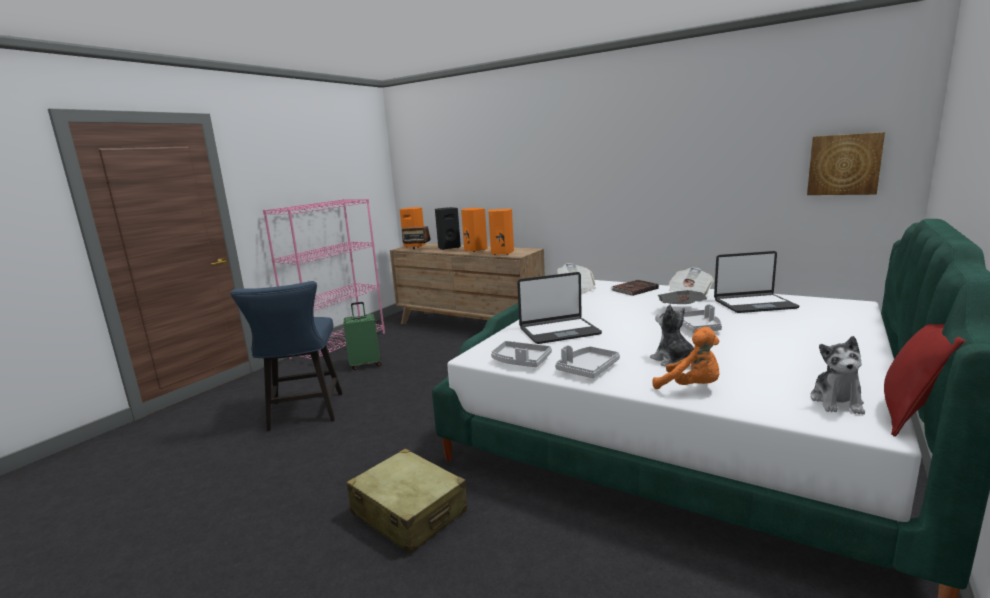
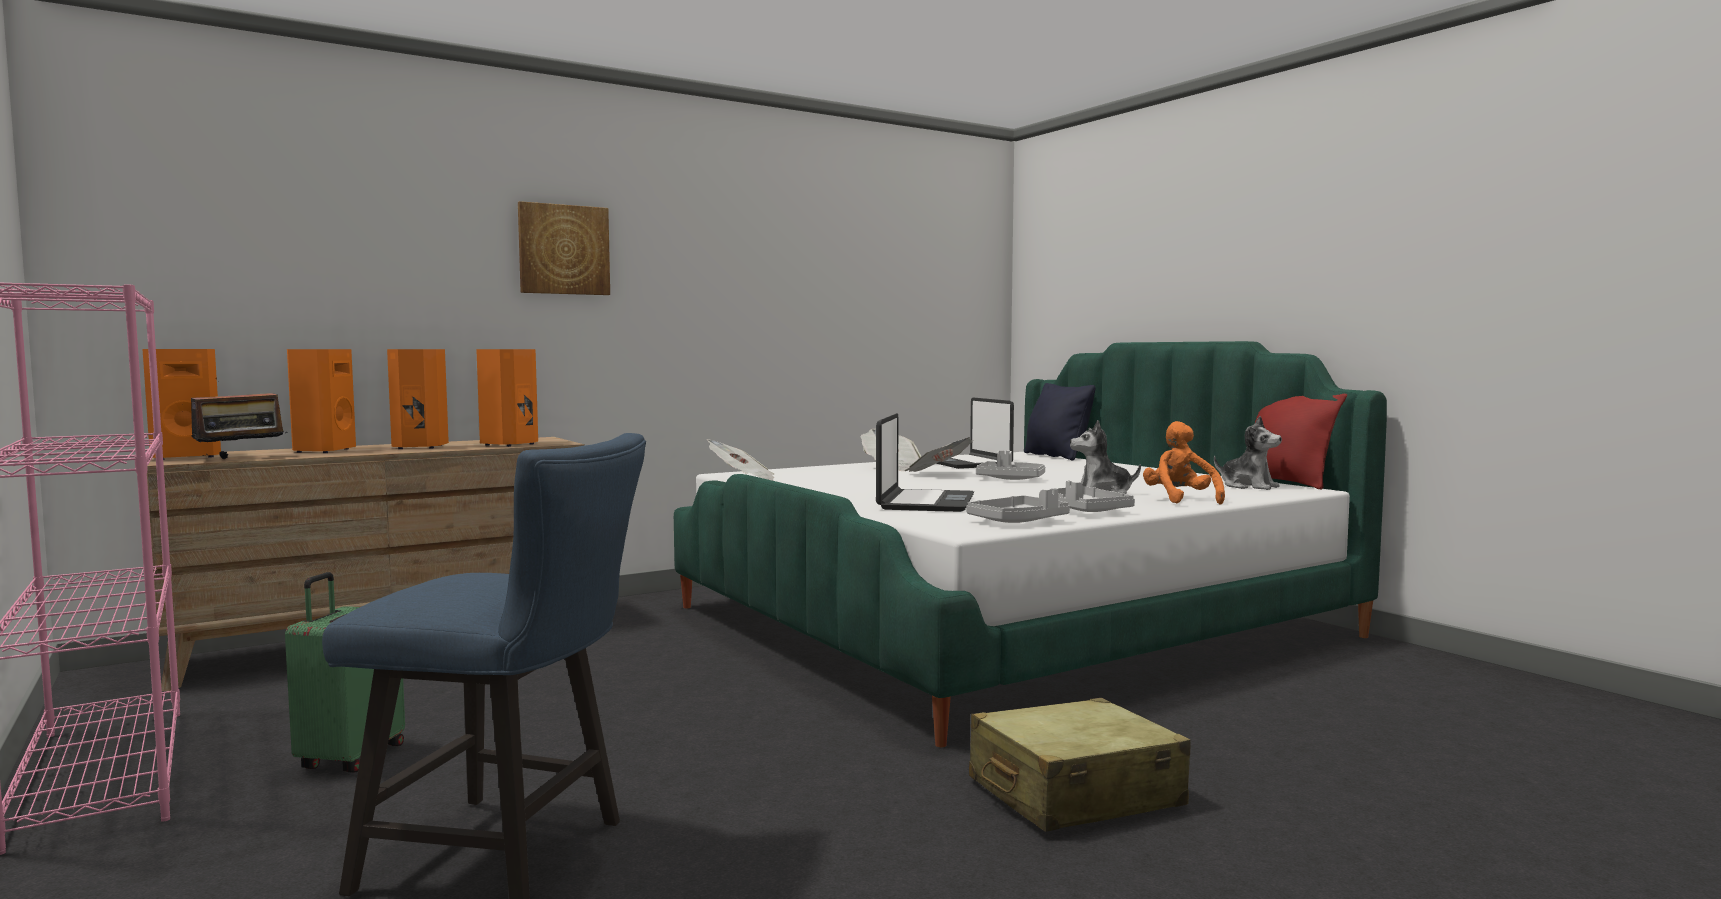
camera: 65 degrees left, 10 degrees down
black speaker [435,207,461,250] -> orange speaker [287,349,356,453]
brown book [612,280,659,296] -> none
orange plush toy [653,327,720,389] -> orange plush toy turned 75 degrees counterclockwise [1143,421,1225,505]
laptop [714,251,800,313] -> laptop turned 135 degrees clockwise [936,398,1014,469]
picture [807,132,885,195] -> picture moved to [518,201,610,295]
none -> black pillow [1024,383,1096,461]

